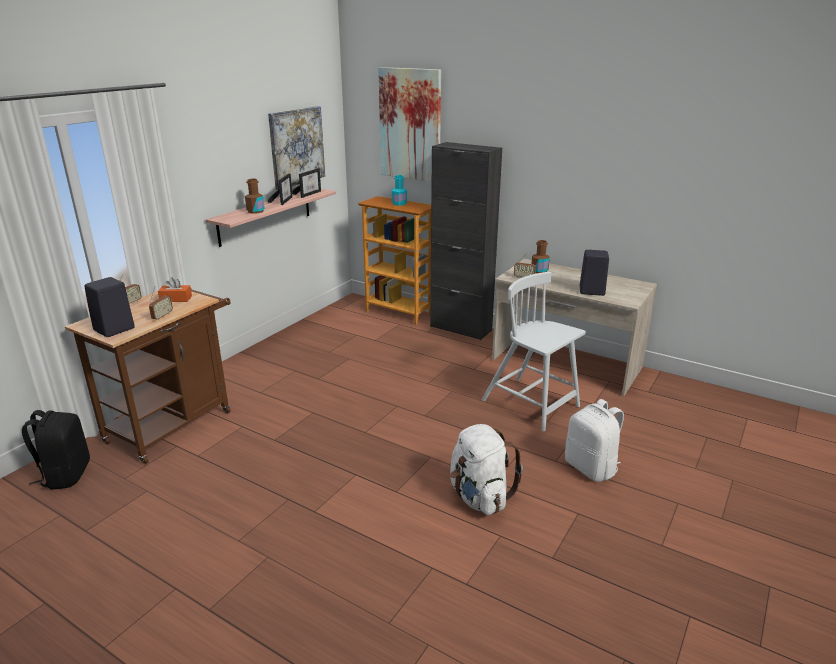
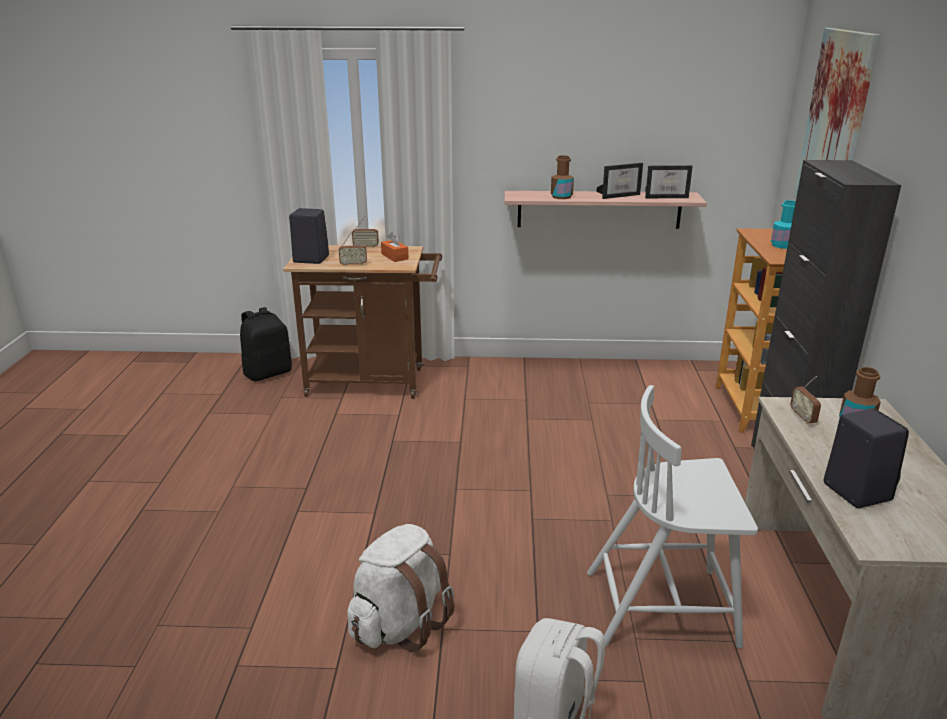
camera: 60 degrees right, 0 degrees up
picture [268,106,325,190] -> none
white chair [482,272,586,432] -> white chair turned 105 degrees counterclockwise [587,385,758,648]

